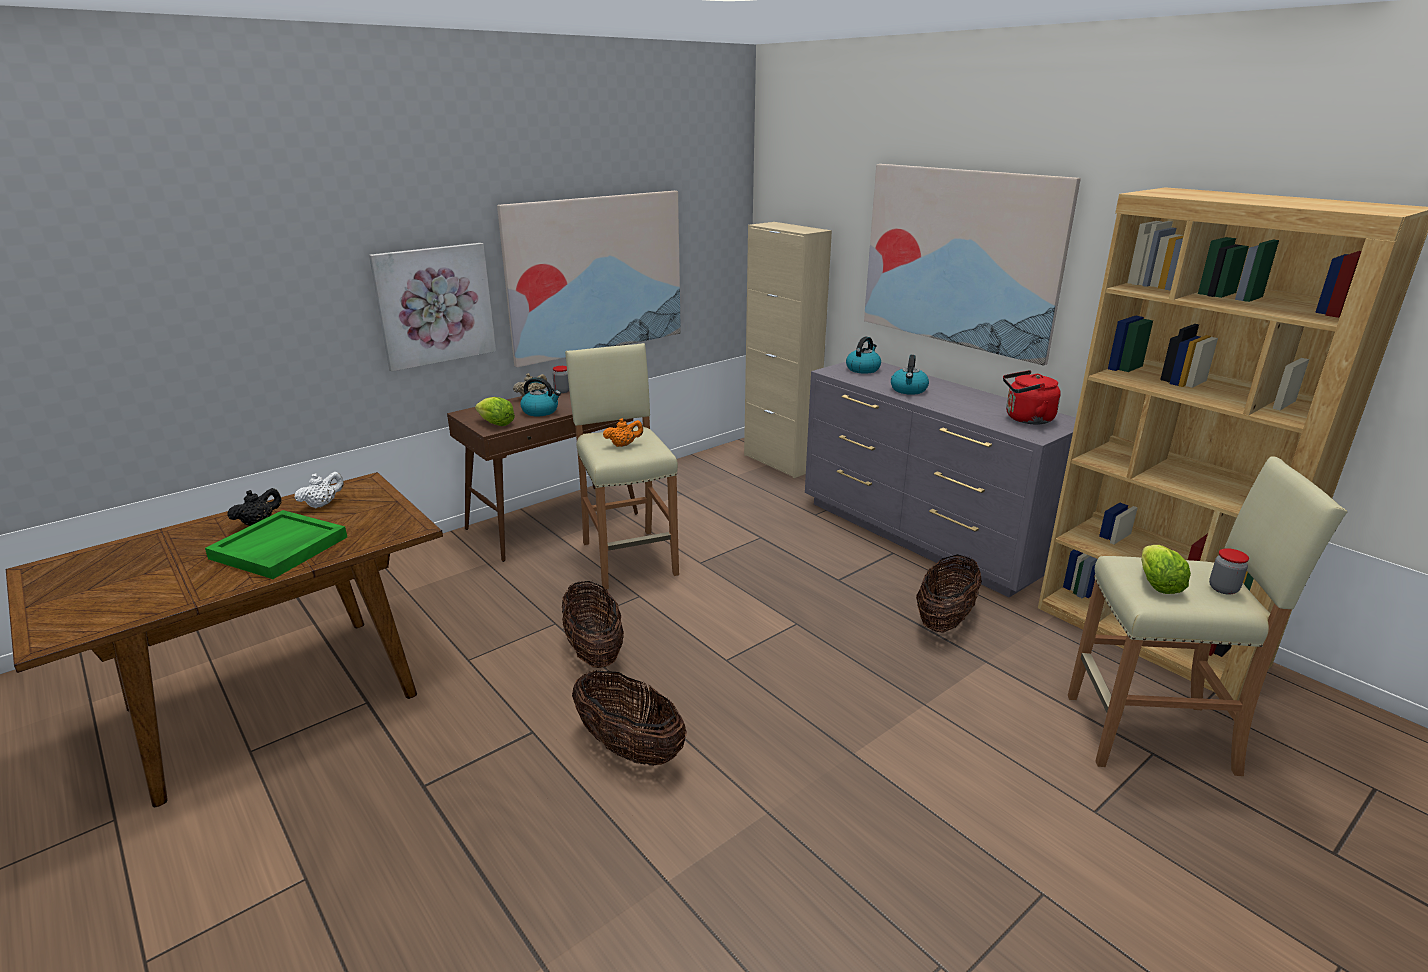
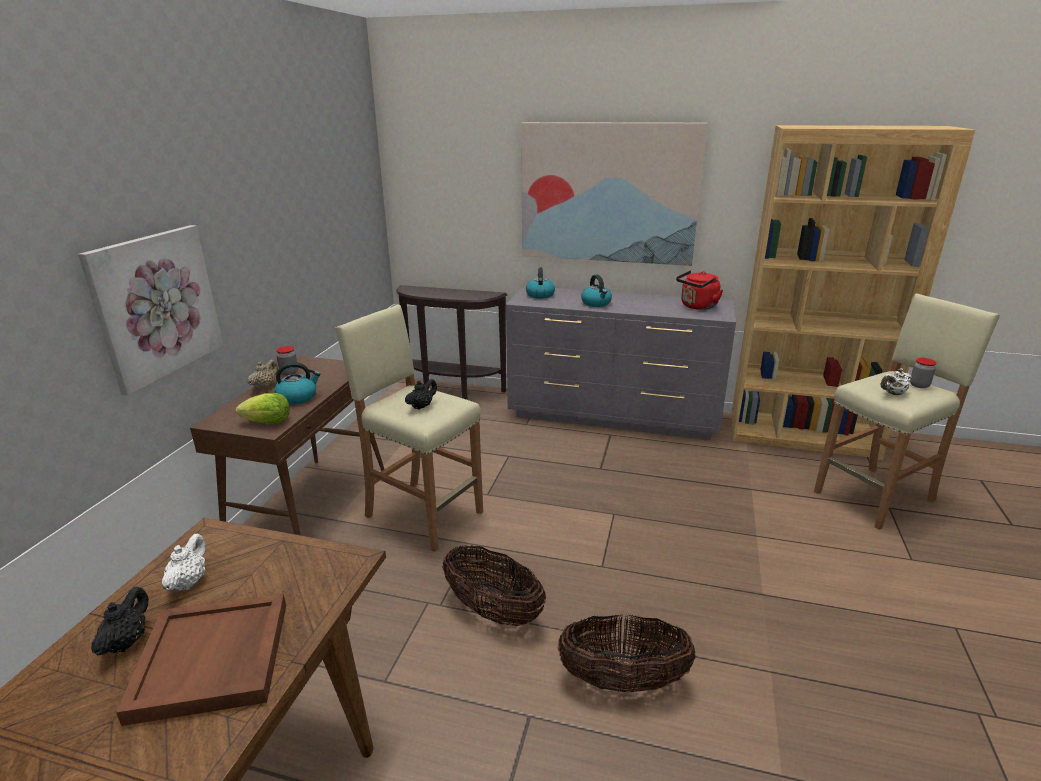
camera: 35 degrees left, 0 degrees up
green tray [205,510,347,579] -> brown tray [116,594,286,726]
picture [497,191,681,367] -> none
orange teapot [603,418,643,447] -> black teapot [405,379,437,410]
beige cabinet [744,222,832,478] -> brown console table [396,285,507,400]
basket [916,554,982,632] -> none
lettuce [1141,545,1191,594] -> white teapot [881,368,912,395]

